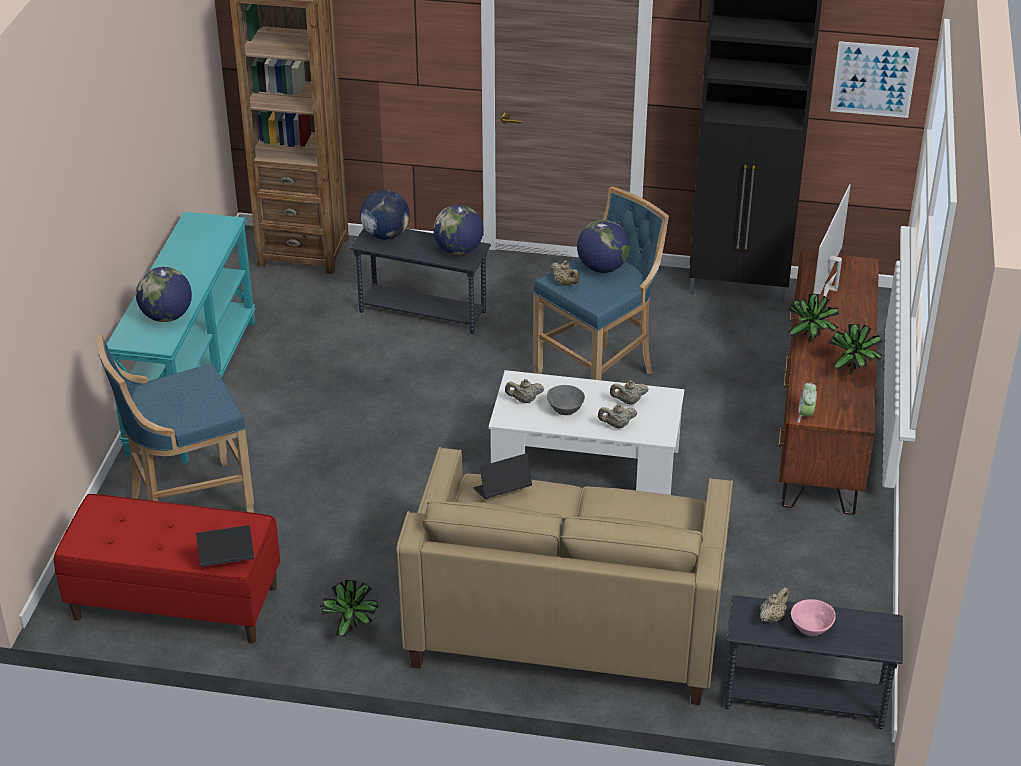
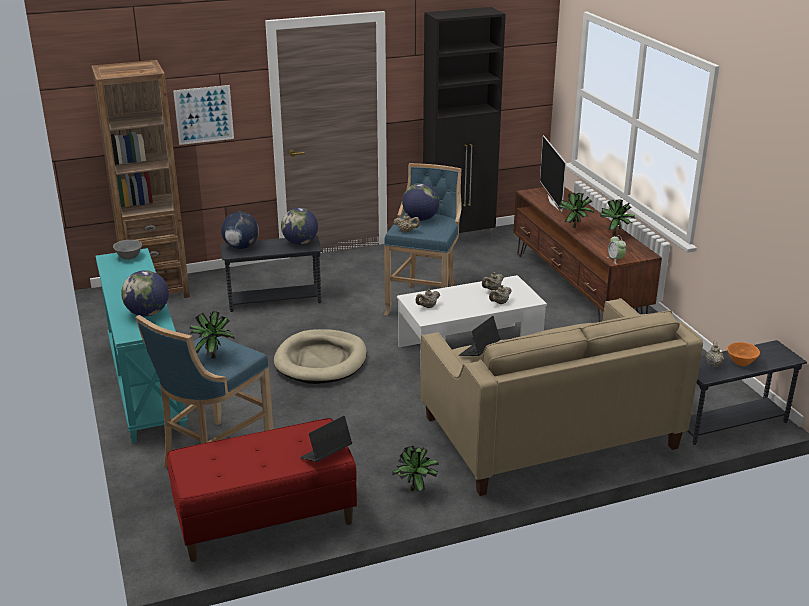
camera: 30 degrees left, 10 degrees down
grey bowl [547,385,585,415] -> grey bowl moved to [113,240,142,260]
pink bowl [791,599,836,636] -> orange bowl [727,342,760,366]
picture [830,41,919,118] -> picture moved to [173,85,234,145]
none -> potted plant [189,311,235,359]
none -> beige dog bed [274,329,367,384]

